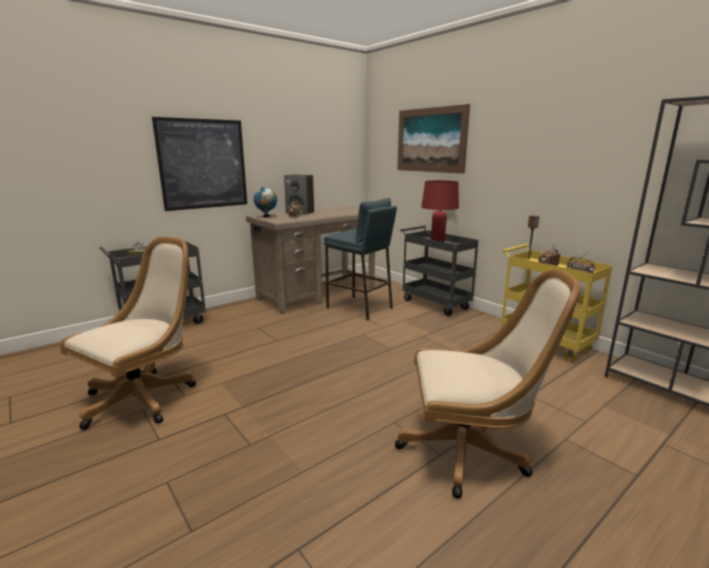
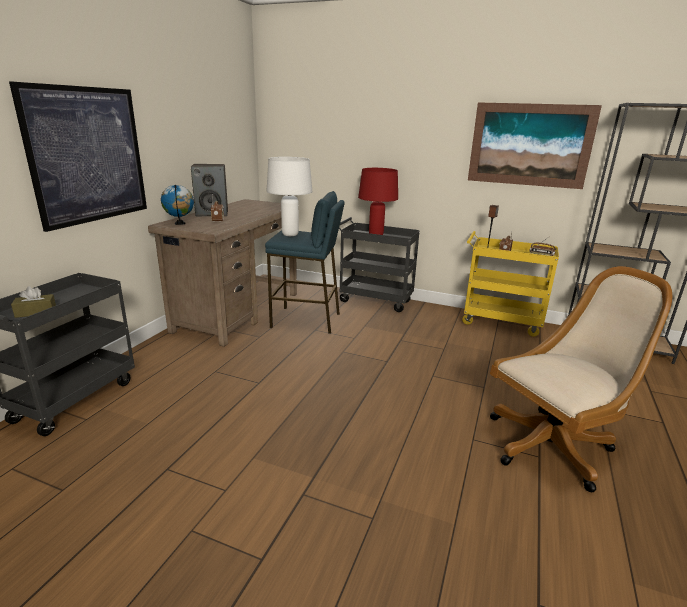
camera: 30 degrees left, 5 degrees up
office chair [60,237,196,430] -> none
picture [398,104,470,174] -> picture moved to [468,102,602,189]
none -> white table lamp [267,157,312,236]

